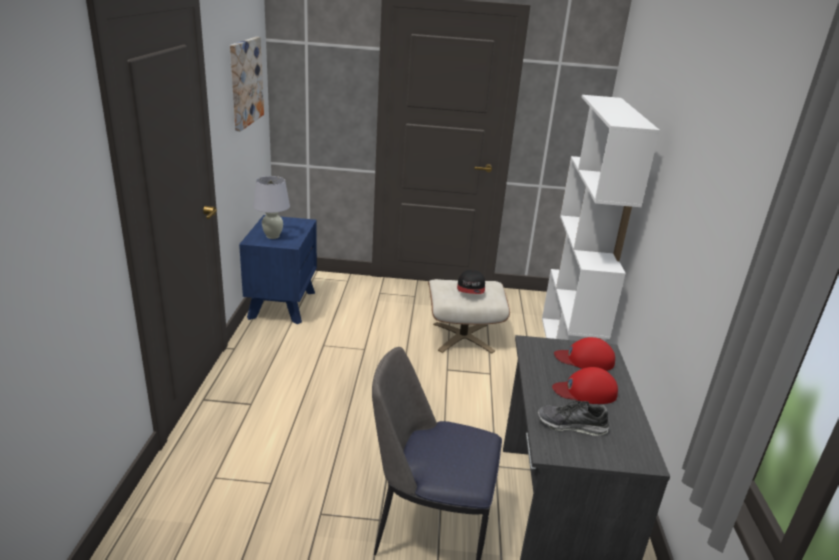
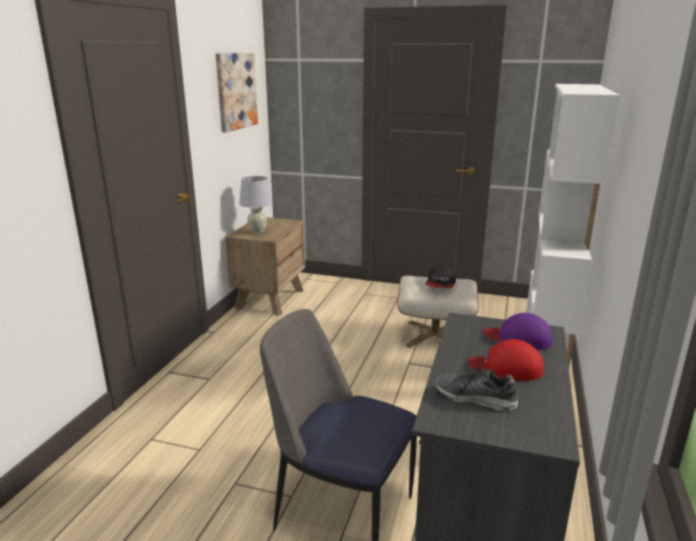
camera: 15 degrees right, 5 degrees down
blue nightstand [239,215,317,324] -> brown nightstand [225,217,305,316]
red cap [554,337,615,371] -> purple cap [483,313,553,350]

